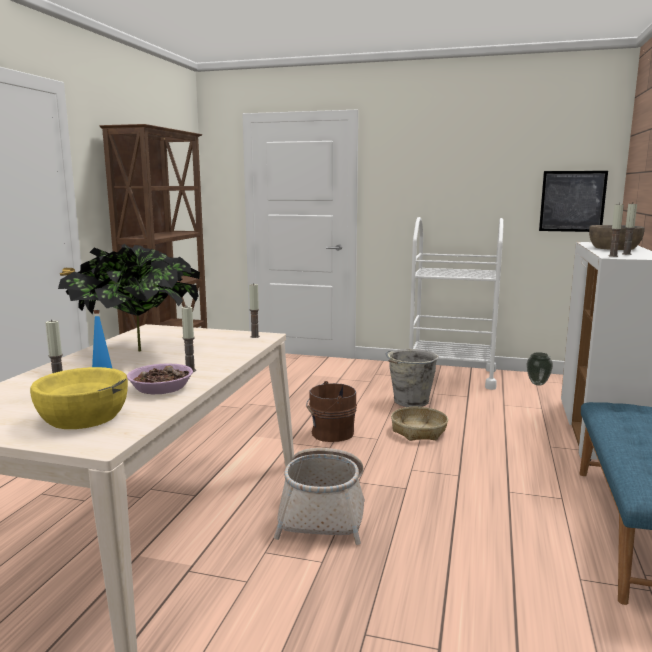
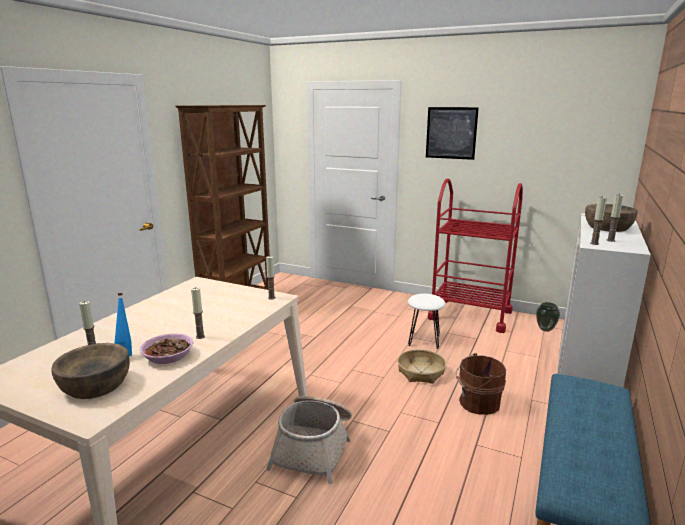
camera: 10 degrees right, 5 degrees up
yellow bowl [30,367,128,429] -> brown bowl [51,343,130,399]
potted plant [58,243,200,351] -> none
brown bucket [306,381,357,442] -> brown bucket moved to [455,353,506,415]
grey bucket [386,349,438,407] -> white stool [408,294,445,349]
white cart [409,217,504,390] -> red cart [428,178,523,333]
picture [539,171,608,232] -> picture moved to [426,107,479,160]

